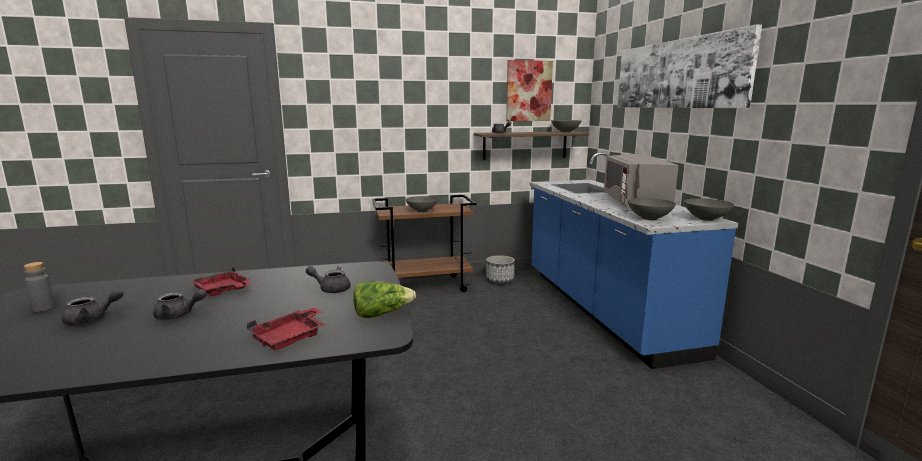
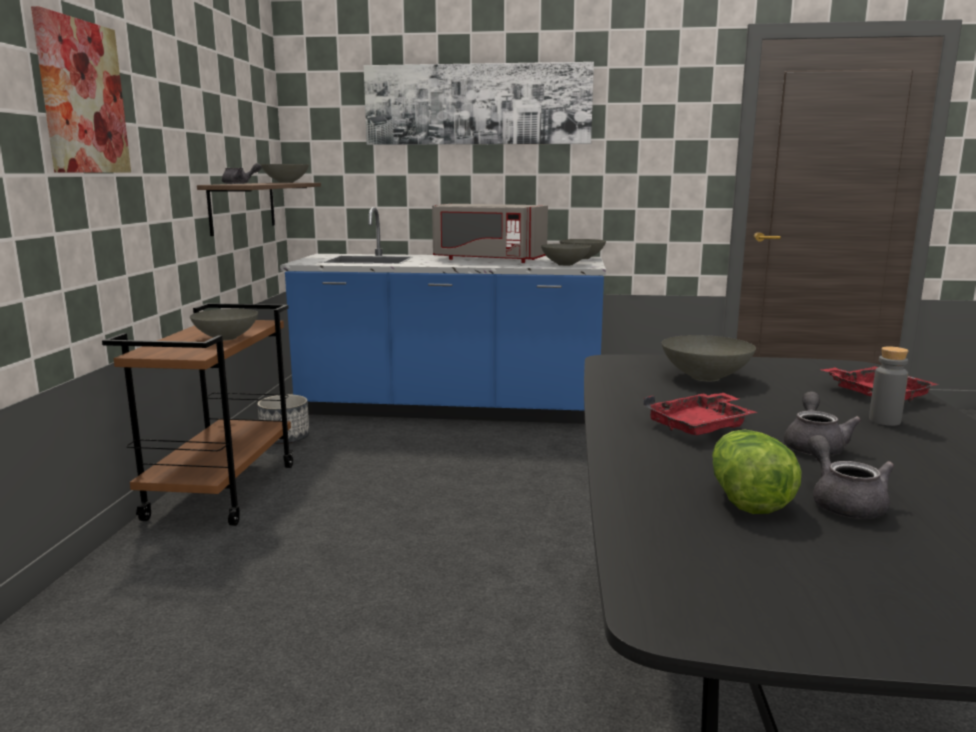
camera: 70 degrees left, 0 degrees up
grey bottle [24,262,55,312] -> grey bottle moved to [869,347,908,426]
grey teapot [306,266,351,293] -> grey bowl [662,335,756,382]
lettuce [353,281,416,318] -> lettuce moved to [712,430,802,514]
picture [506,60,553,121] -> picture moved to [31,6,131,173]

